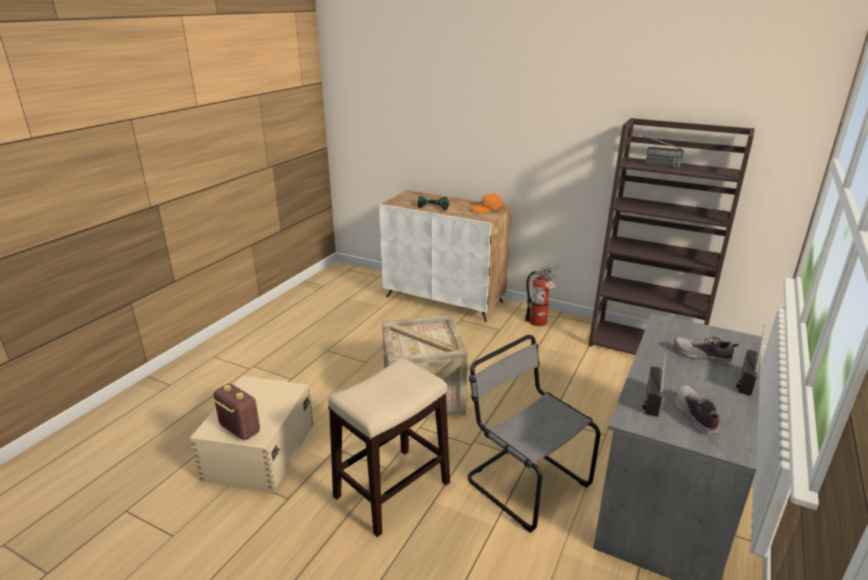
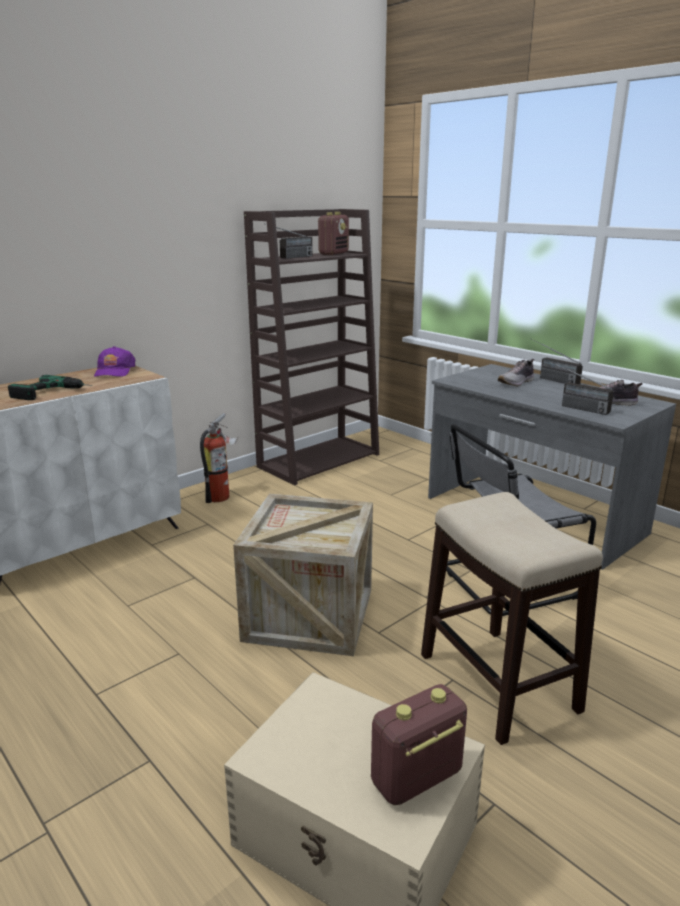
camera: 70 degrees left, 5 degrees down
orange cap [471,193,505,213] -> purple cap [94,346,136,377]
none -> radio [318,212,349,255]

